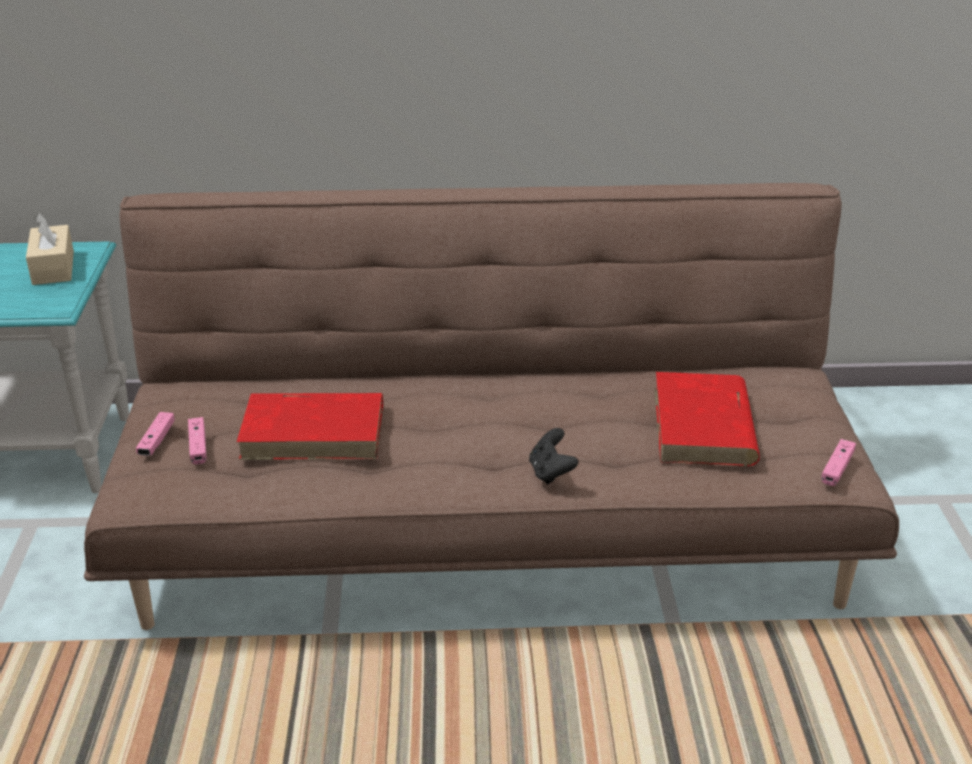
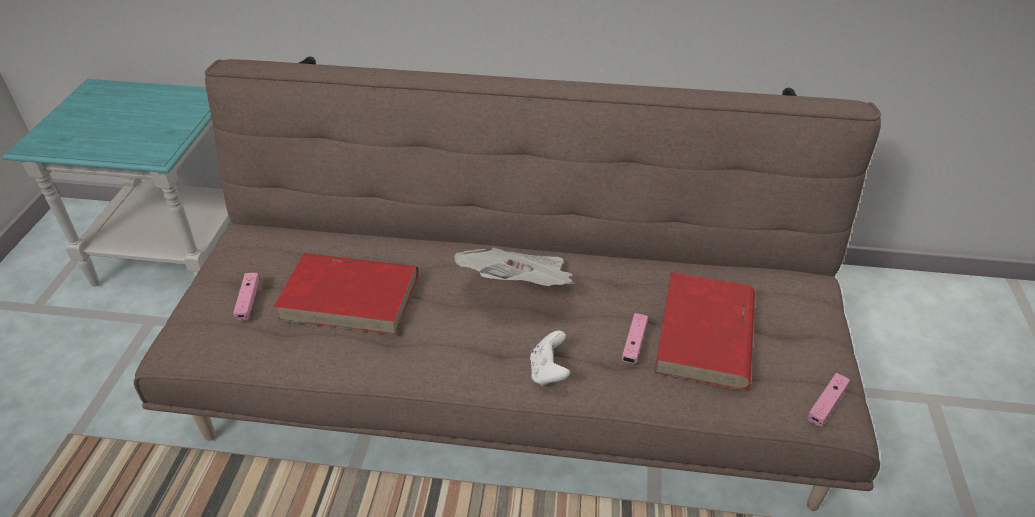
camera: 10 degrees right, 10 degrees up
beige tissue box [26,213,74,285] -> none
pink game controller [136,412,175,456] -> pink game controller moved to [621,313,648,364]
black game controller [529,428,578,485] -> white game controller [530,331,570,386]
none -> newspaper [454,248,574,286]

